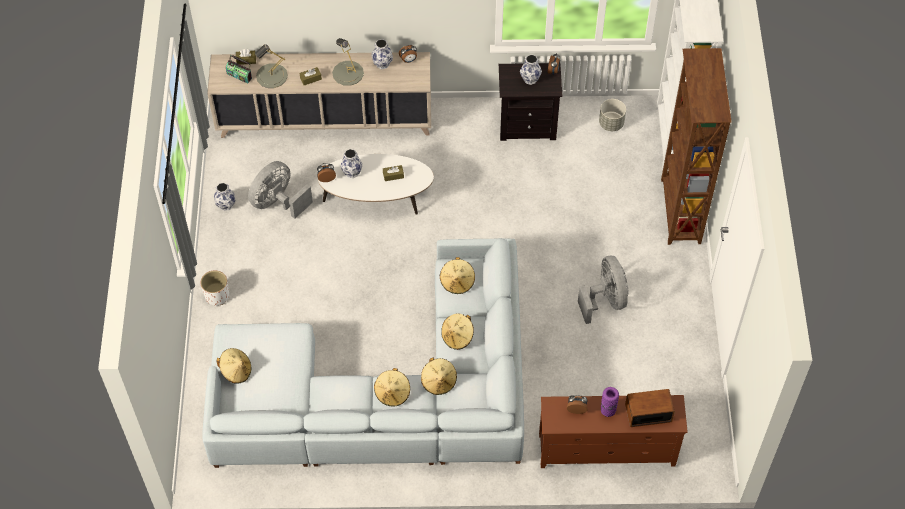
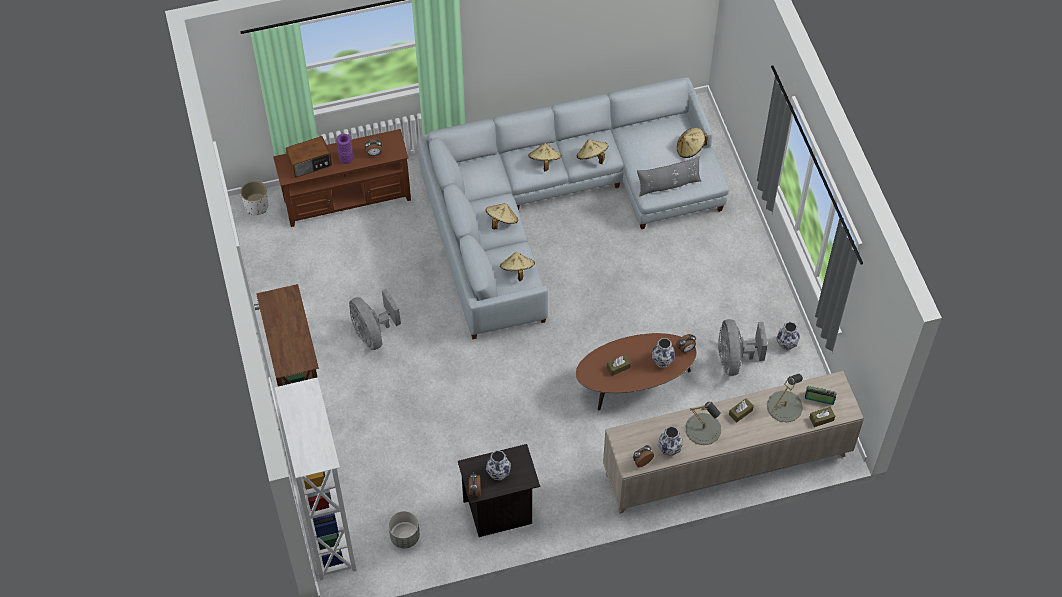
camera: 165 degrees right, 0 degrees up
white planter [200,271,229,306] -> white planter moved to [241,181,268,215]
grey fan [248,161,313,219] -> grey fan turned 150 degrees clockwise [718,319,768,376]
white coffee table [318,154,434,215] -> brown coffee table [576,333,697,410]
beige hat [421,358,457,395] -> beige hat moved to [577,139,608,164]
none -> grey pillow [637,156,701,197]

